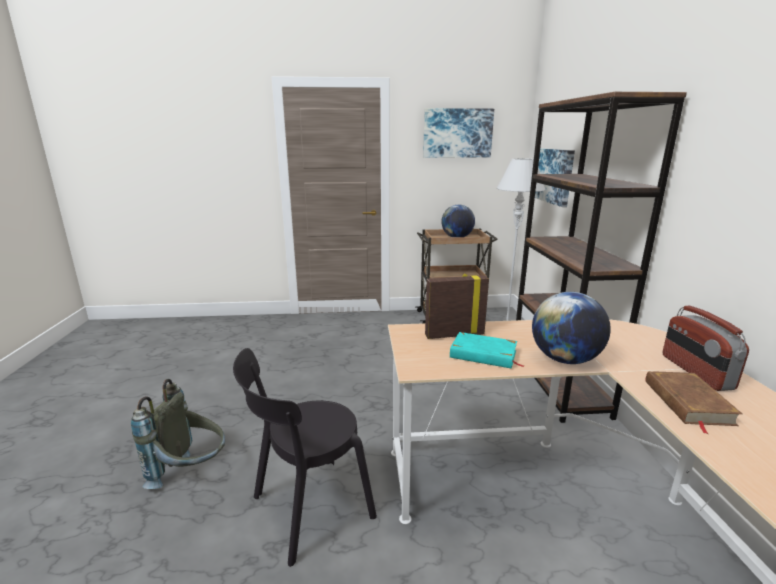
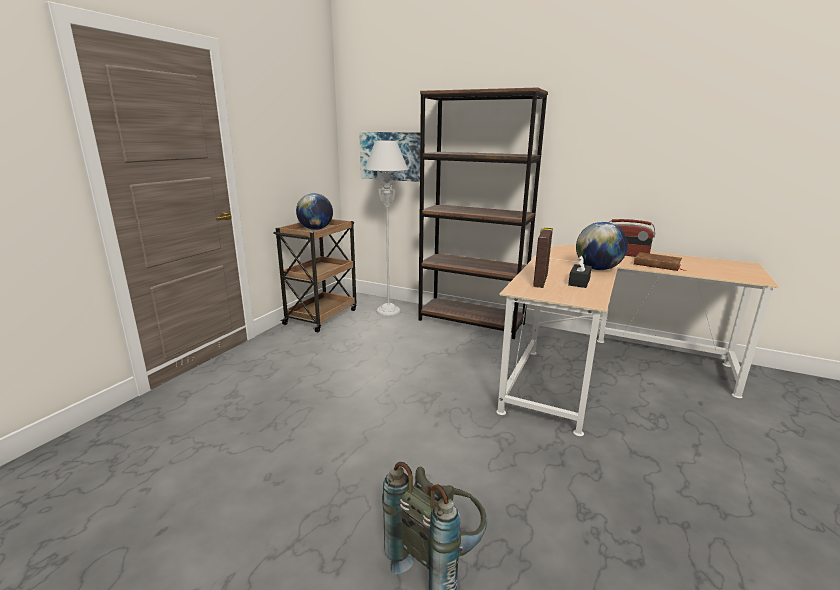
camera: 60 degrees left, 0 degrees up
black chair [233,348,377,567] -> none
picture [423,108,494,158] -> none
turquoise book [450,332,524,369] -> black tissue box [568,256,592,288]

